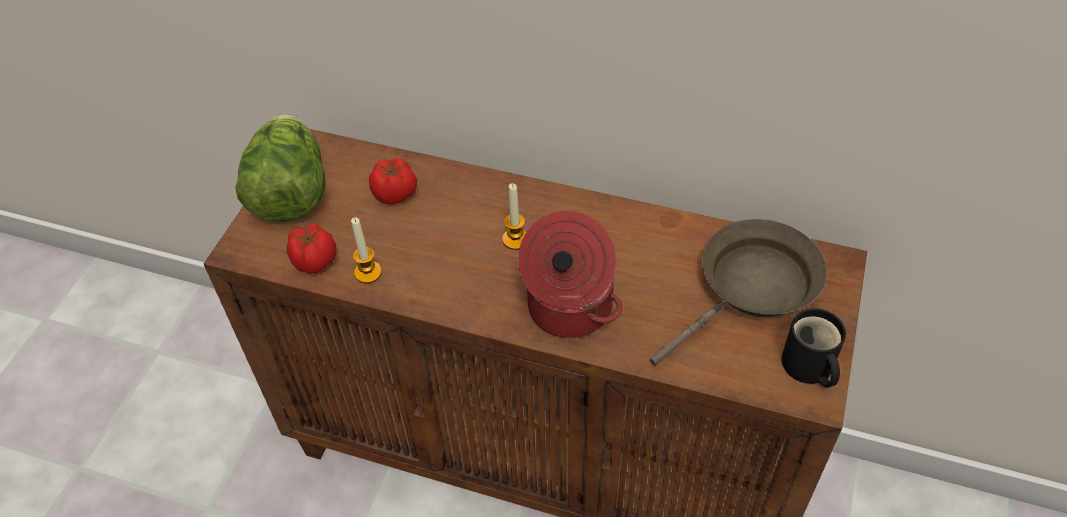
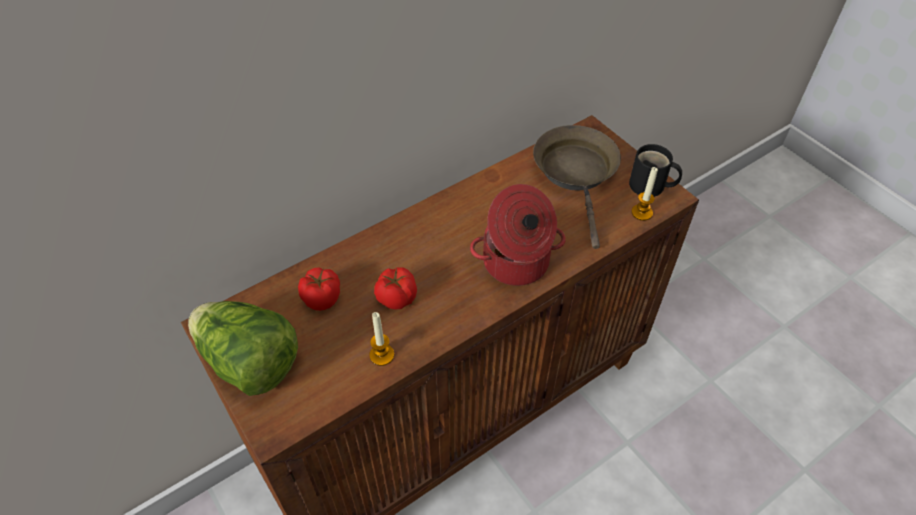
camera: 55 degrees left, 0 degrees up
tomato [287,224,337,274] -> tomato moved to [374,267,417,310]
candle [502,183,526,250] -> candle moved to [631,167,658,221]

